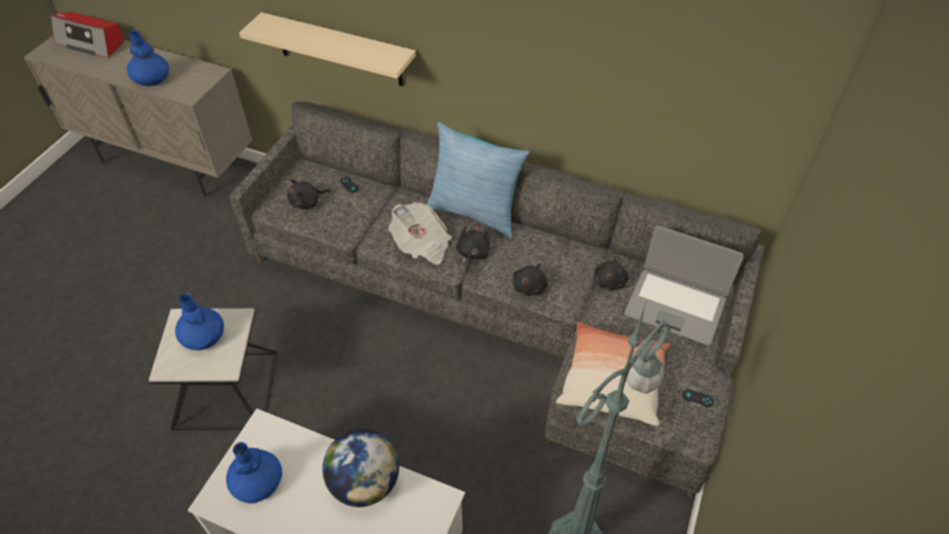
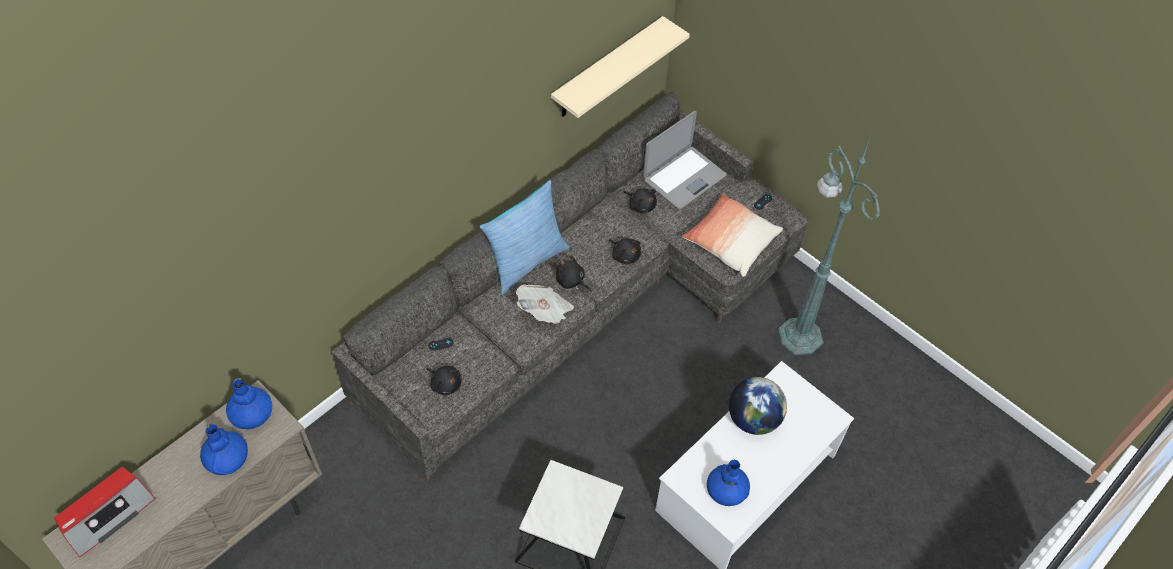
camera: 70 degrees left, 5 degrees up
blue vase [175,293,224,350] -> blue vase moved to [226,378,272,429]
beige shelf [239,12,416,86] -> beige shelf moved to [551,16,690,118]
black plush toy [287,179,331,209] -> black plush toy turned 45 degrees counterclockwise [426,366,462,395]

